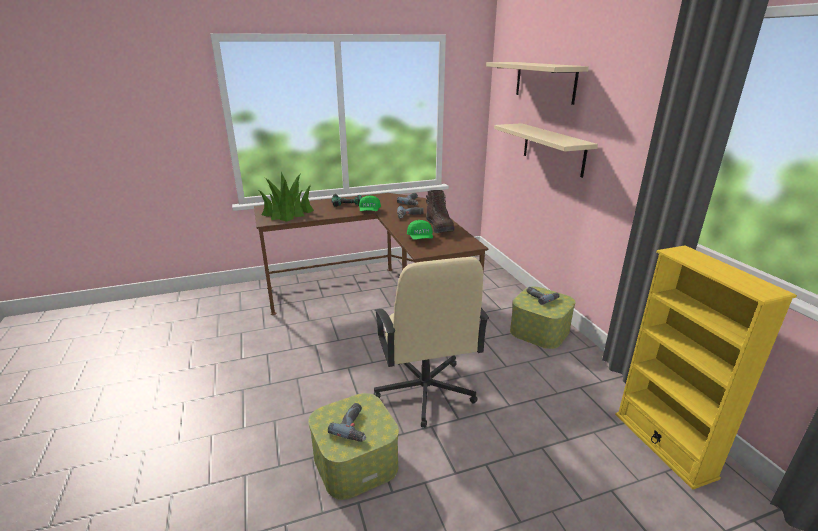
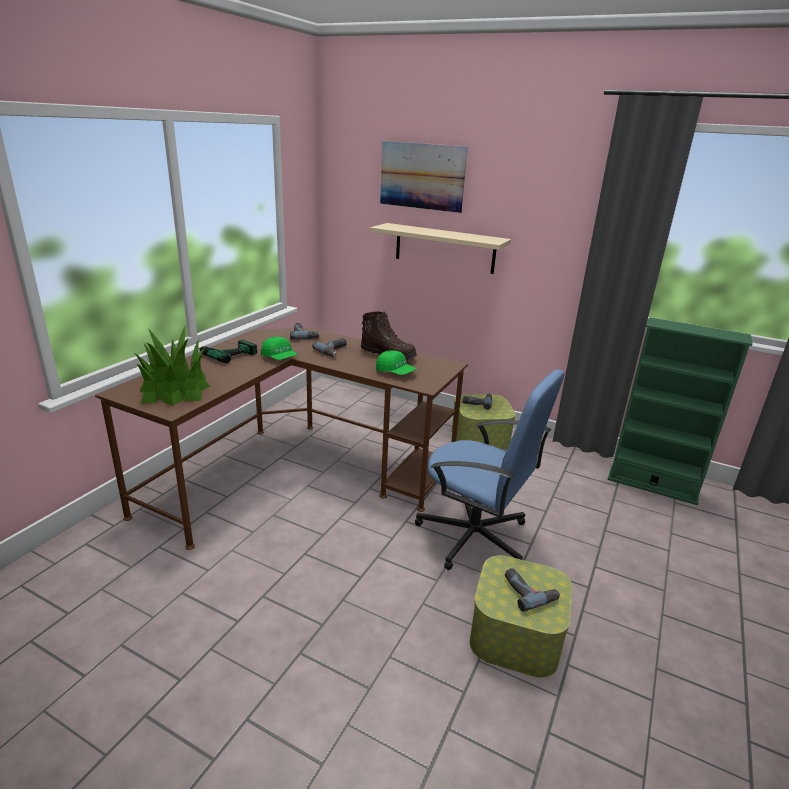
camera: 45 degrees left, 0 degrees up
beige office chair [374,257,489,428] -> blue office chair [415,369,565,570]
beige shelf [486,62,589,105] -> picture [380,141,468,213]
yellow bookcase [615,245,797,490] -> green bookcase [607,317,753,505]

